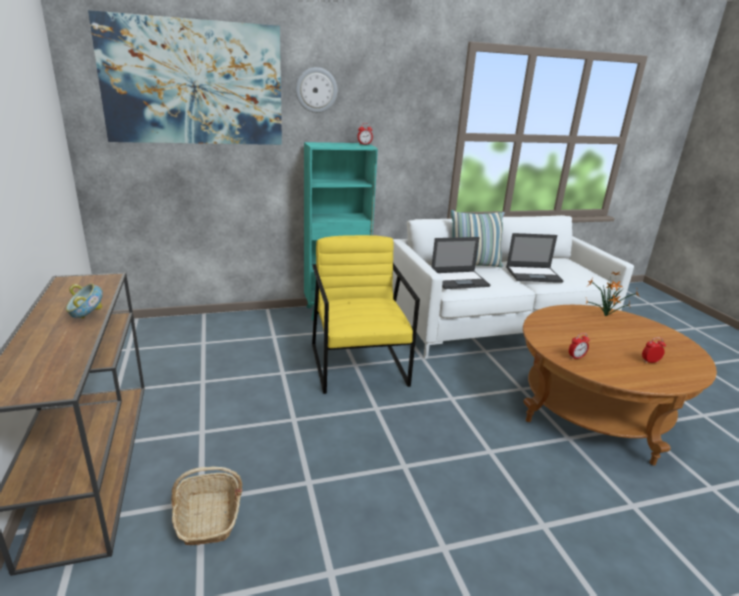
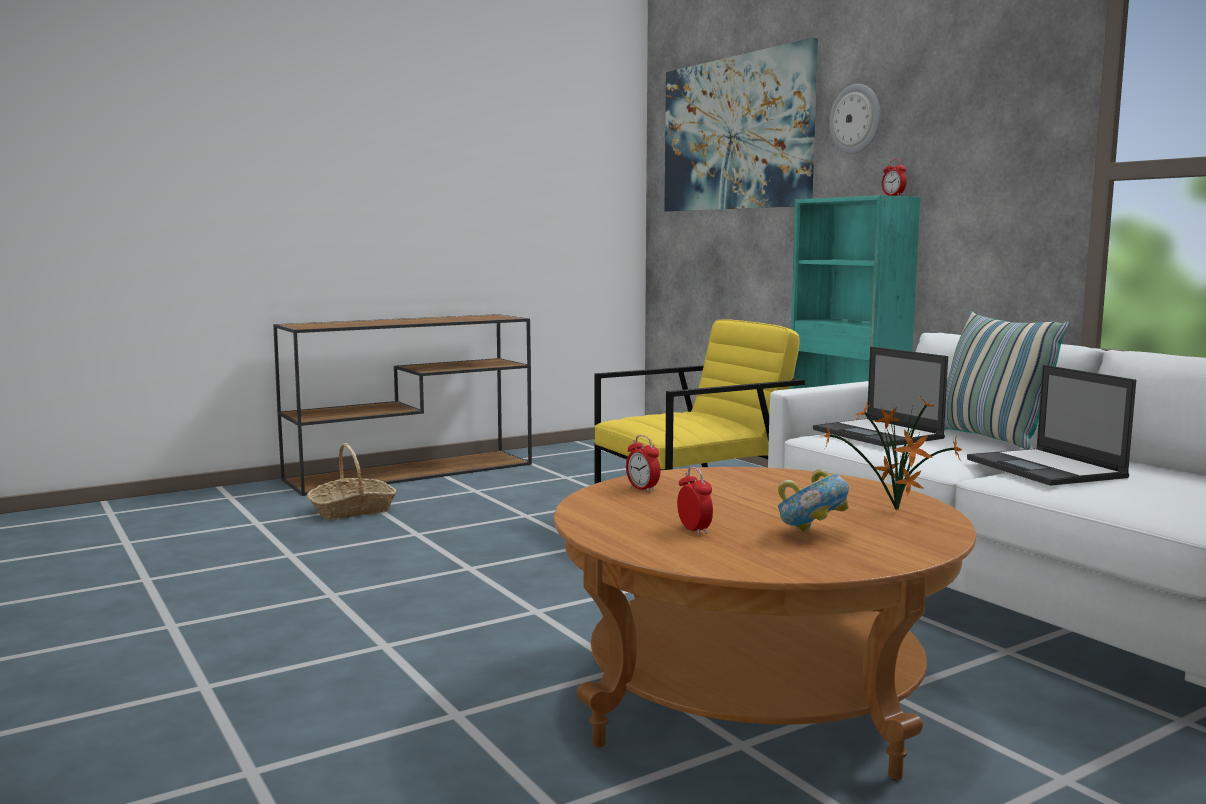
camera: 75 degrees right, 15 degrees down
bowl [66,284,103,319] -> bowl moved to [778,469,849,533]

